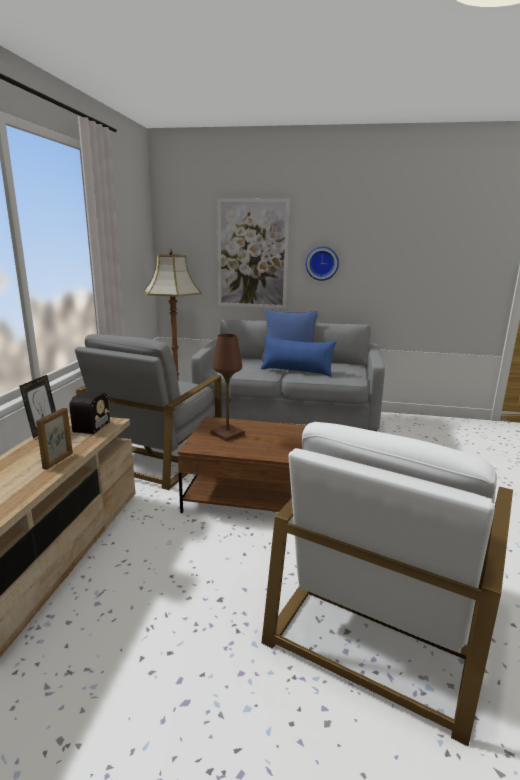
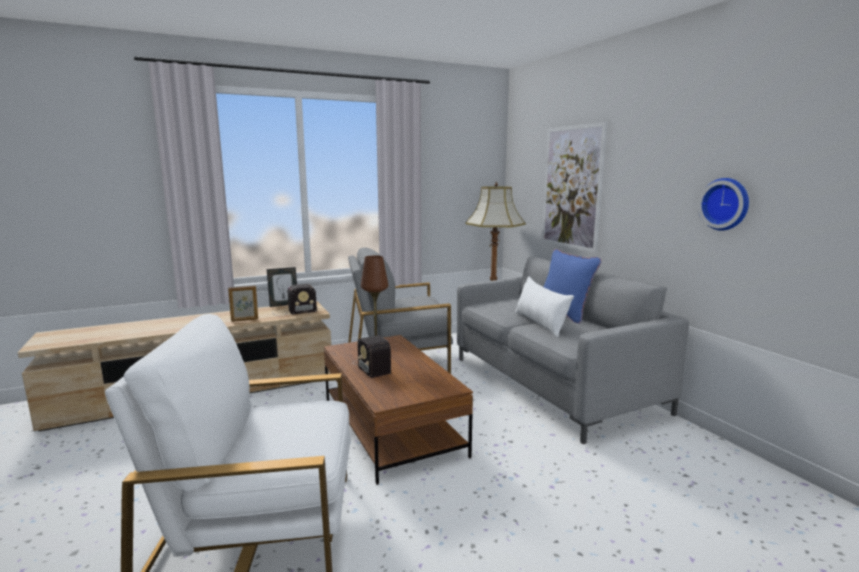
camera: 55 degrees right, 5 degrees down
blue pillow [261,335,336,377] -> white pillow [515,277,574,338]
wall clock [306,246,339,281] -> wall clock moved to [698,178,749,231]
none -> radio [352,335,391,378]

